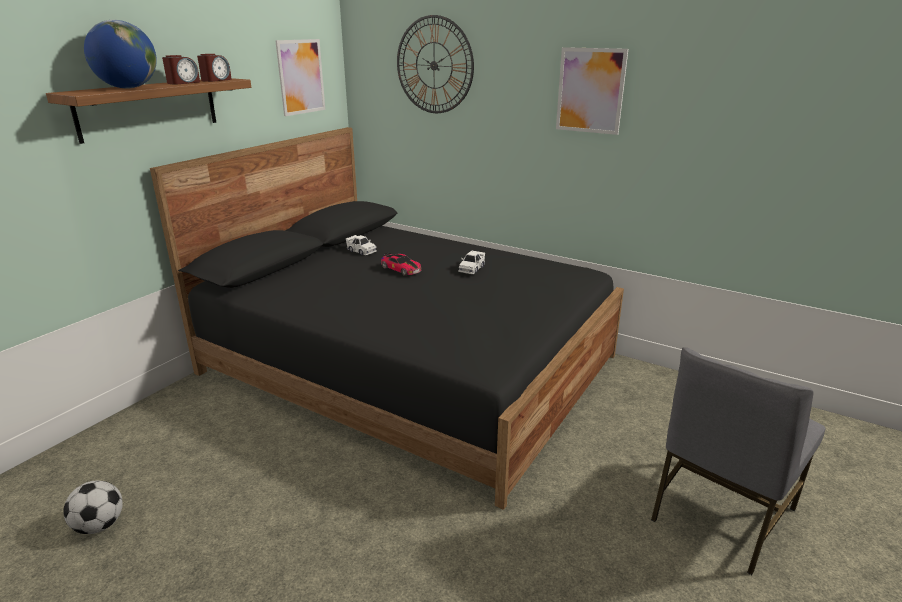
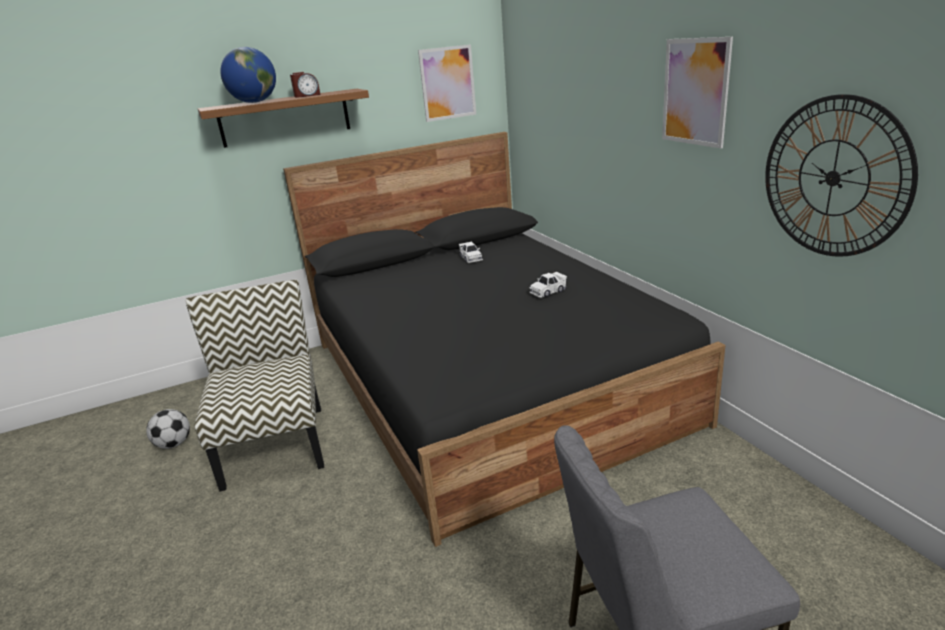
camera: 35 degrees right, 0 degrees up
alarm clock [197,54,232,82] -> none
toy car [381,253,421,276] -> none
wall clock [397,15,474,113] -> wall clock moved to [765,94,918,257]
none -> chair [185,280,324,492]

